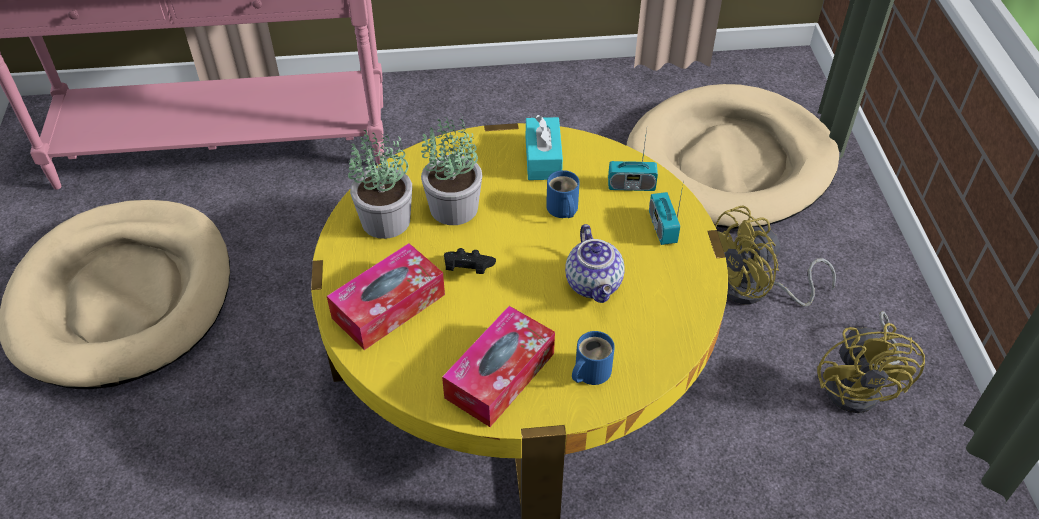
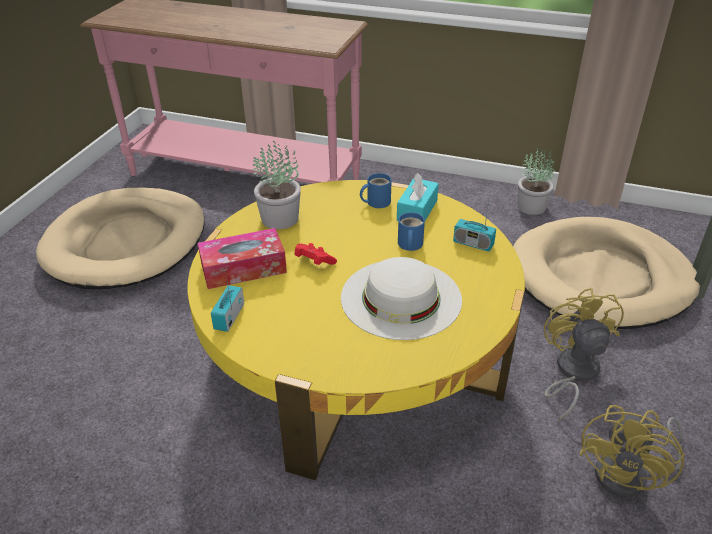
camera: 25 degrees right, 10 degrees down
potted plant [421,113,483,225] -> potted plant moved to [518,148,555,215]
tissue box [442,306,555,427] -> none
black game controller [444,248,496,274] -> red game controller [295,243,337,265]
teapot [565,224,624,303] -> white hat [341,257,462,340]
blue mug [572,331,615,385] -> blue mug moved to [360,173,392,208]
radio [649,181,684,245] -> radio moved to [211,276,244,332]
yellow fan [715,206,836,307] -> yellow fan turned 90 degrees clockwise [544,288,624,421]

